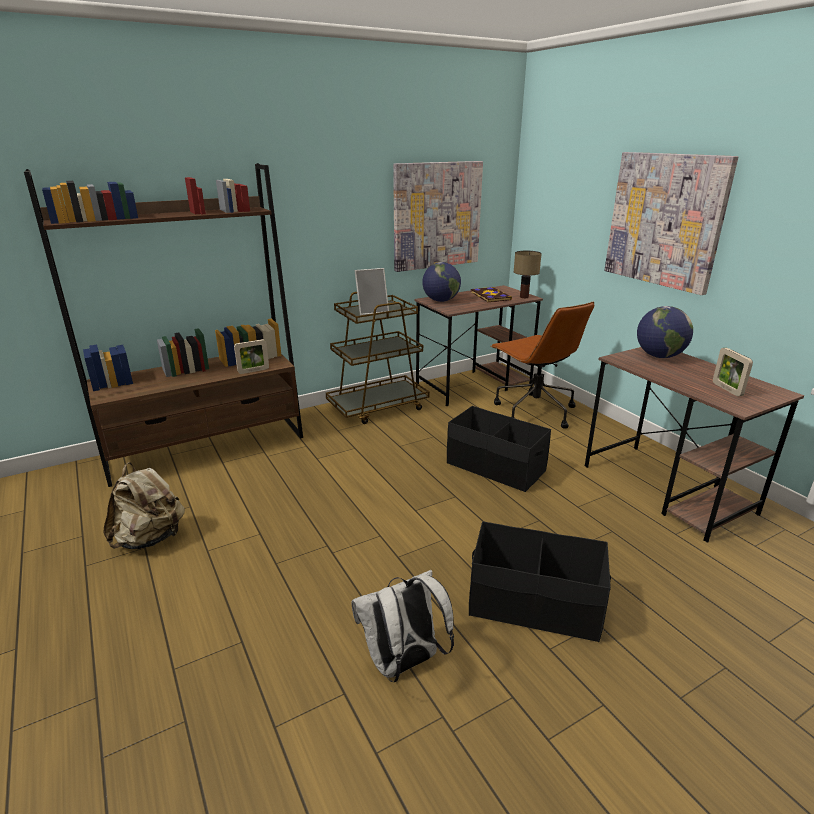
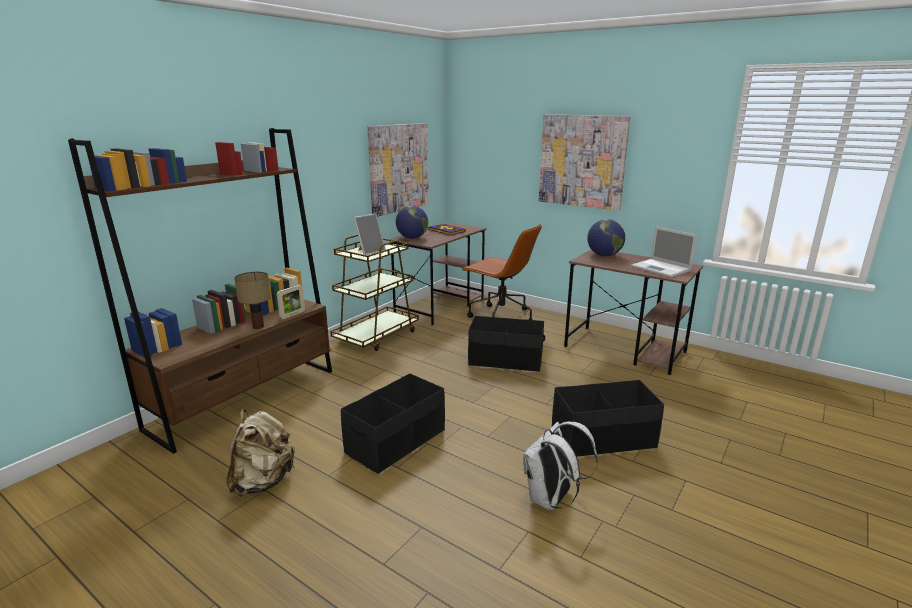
camera: 25 degrees left, 5 degrees down
table lamp [514,251,542,298] -> table lamp moved to [234,272,271,329]
picture frame [713,348,753,397] -> laptop [631,226,697,277]
none -> black storage box [340,373,445,474]

